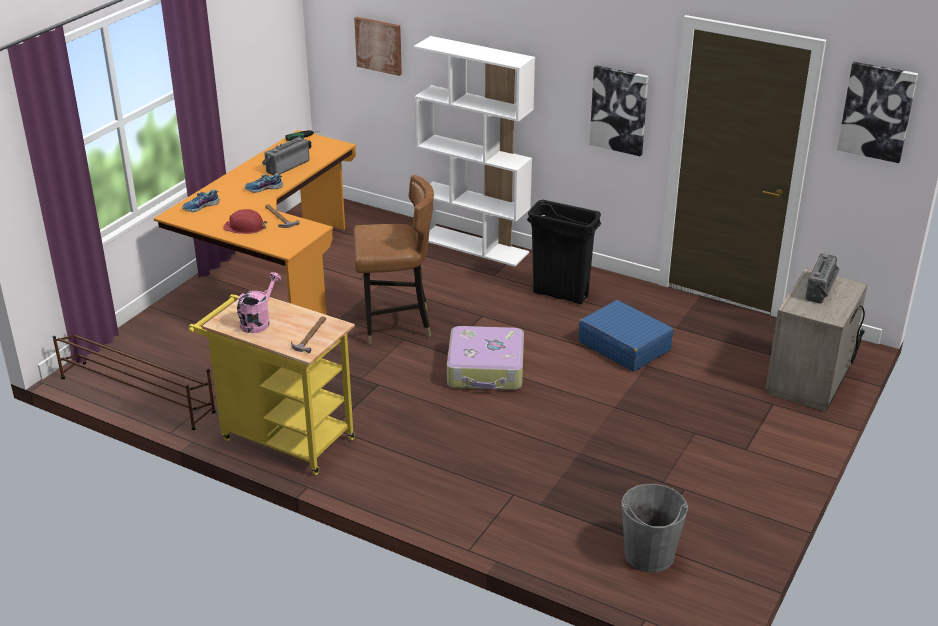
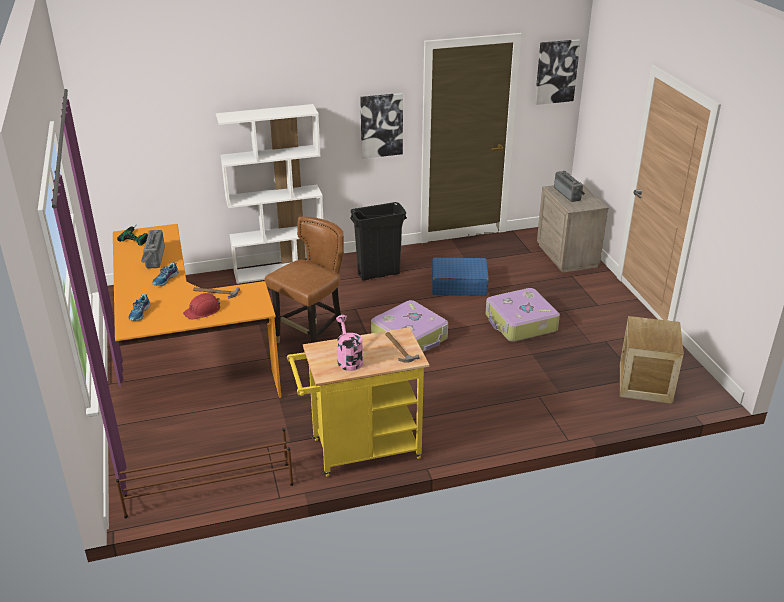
camera: 45 degrees left, 0 degrees up
picture [354,17,402,76] -> none
grey bucket [621,484,688,572] -> crate [620,316,684,404]
none -> suitcase [485,288,560,342]

